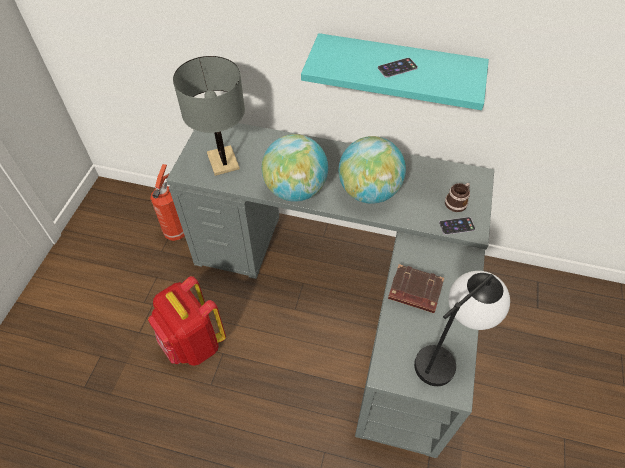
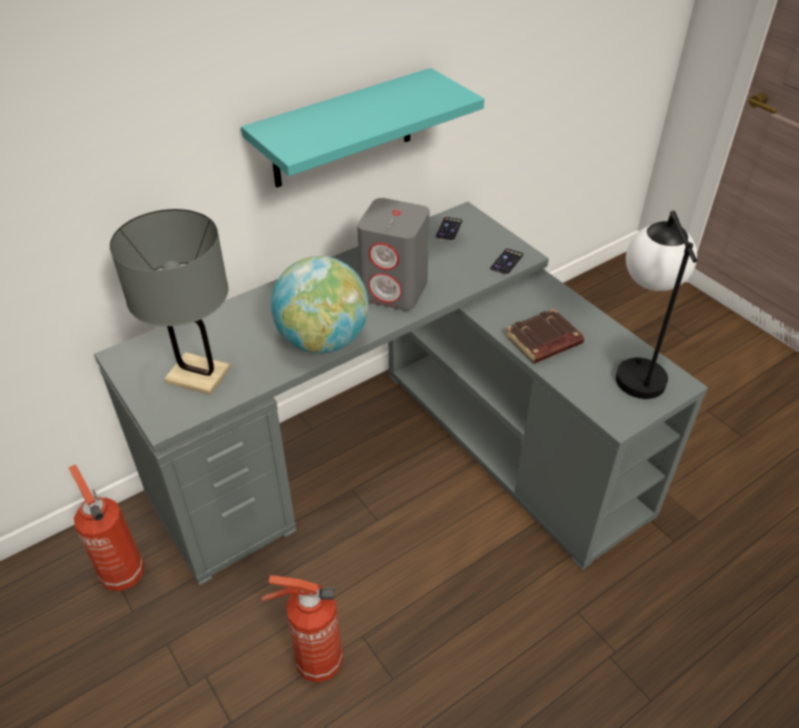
camera: 50 degrees left, 10 degrees down
red backpack [148,276,226,366] -> fire extinguisher [261,575,343,683]
globe [339,136,406,204] -> grey speaker [357,198,430,311]
phone [378,58,418,78] -> phone moved to [435,216,463,242]
mug [445,183,470,212] -> none

